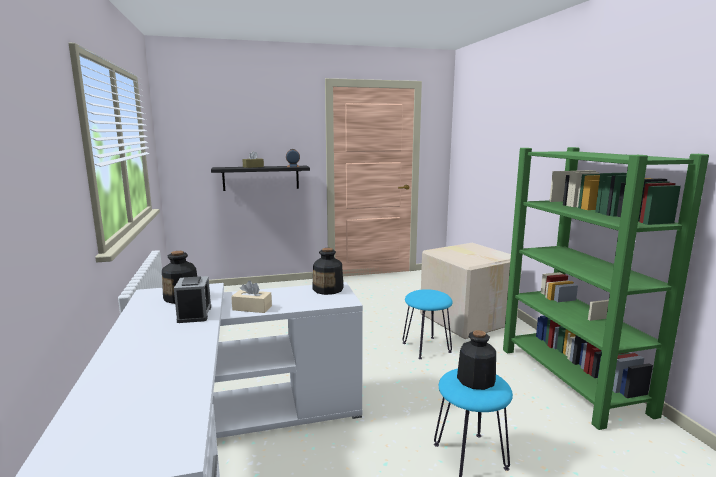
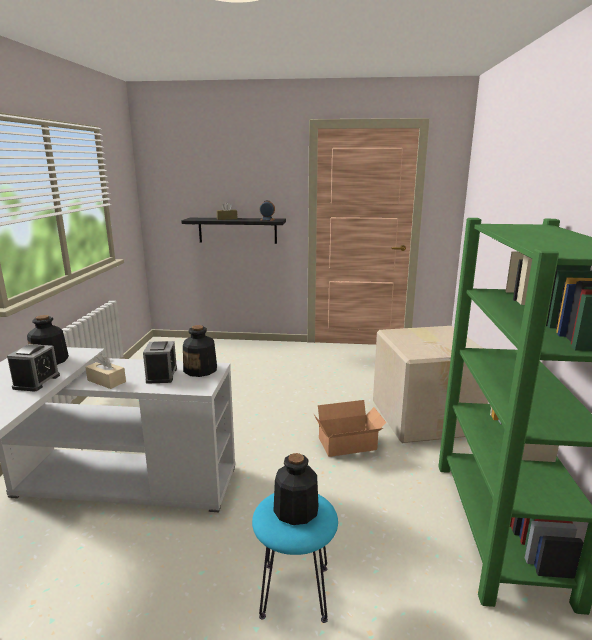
camera: 20 degrees right, 5 degrees up
turquoise stool [402,289,453,359] -> cardboard box [314,400,387,457]
none -> alarm clock [143,341,177,384]

